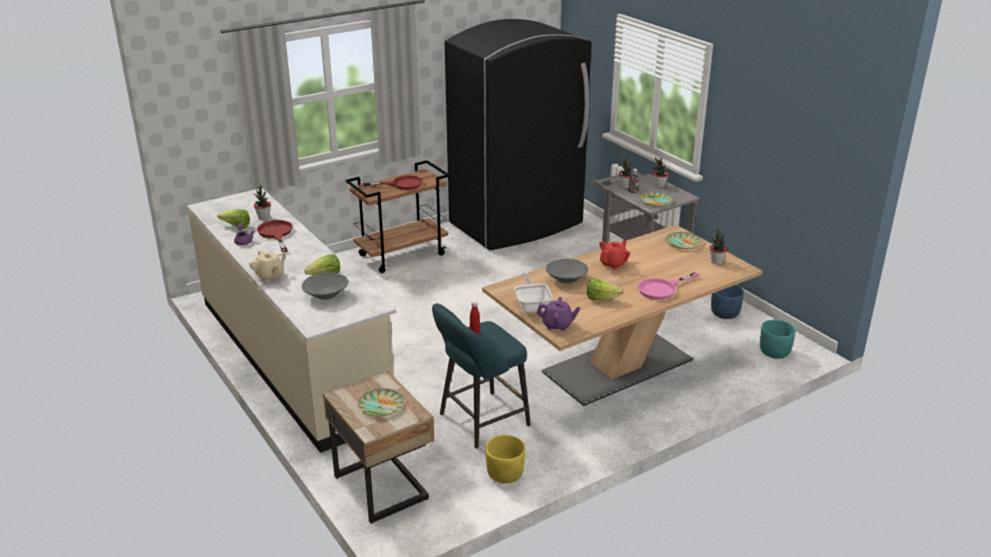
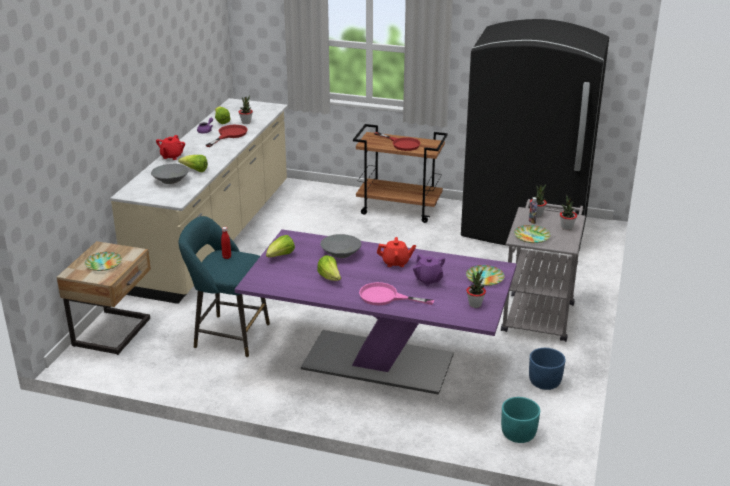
camera: 50 degrees right, 0 degrees up
beige teapot [249,250,286,282] -> red teapot [156,135,185,160]
beige dining table [482,225,762,406] -> purple dining table [235,229,517,395]
yellow planter [485,435,525,483] -> none
frying pan [514,272,553,313] -> lettuce [266,235,295,257]
purple teapot [536,297,580,331] -> purple teapot moved to [413,254,445,286]

